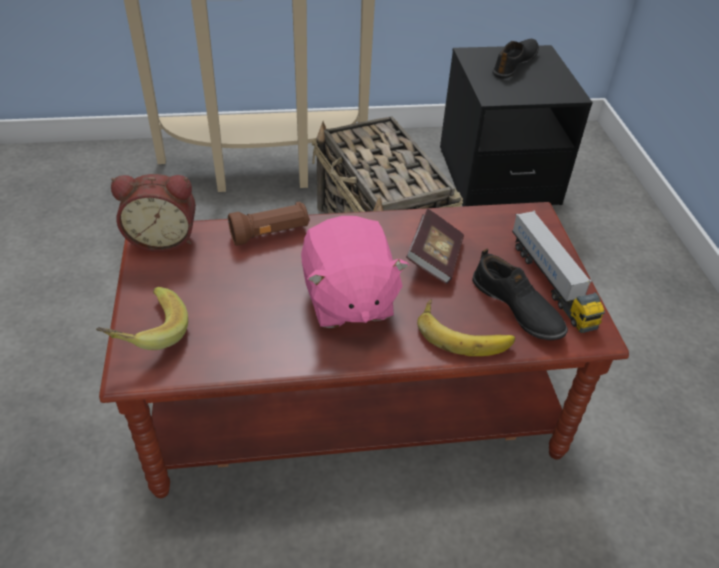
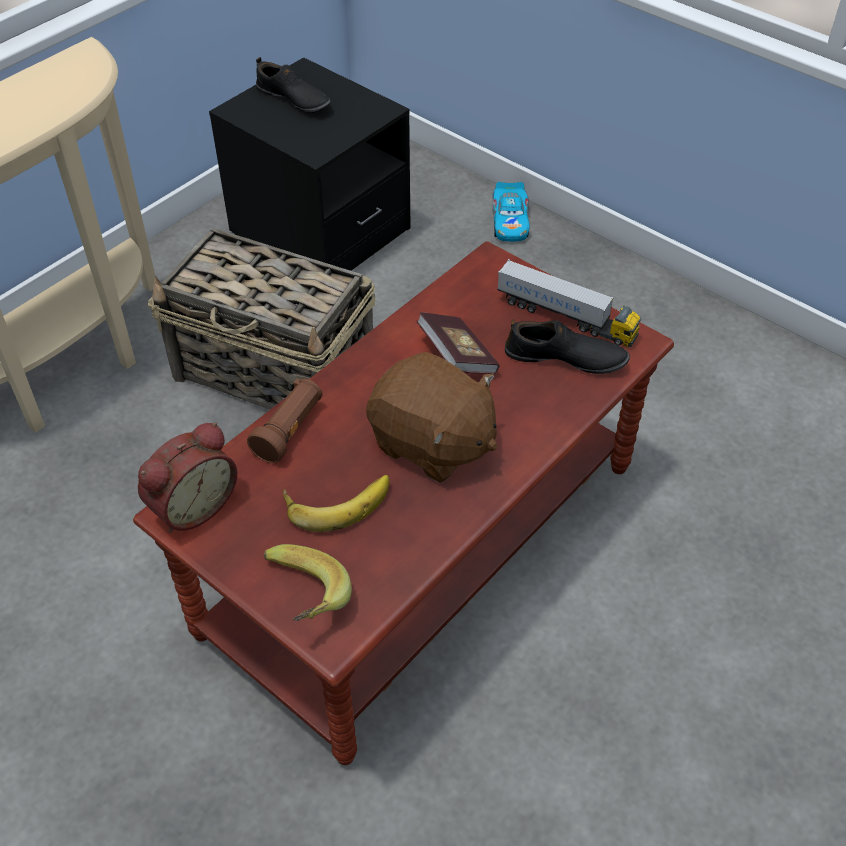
camera: 40 degrees left, 5 degrees up
pink plush toy [301,216,409,328] -> brown plush toy [366,352,497,483]
banana [417,299,515,356] -> banana moved to [283,475,390,532]
black shoe [492,39,539,79] -> black shoe turned 135 degrees clockwise [256,57,331,113]
none -> toy car [492,182,530,242]

